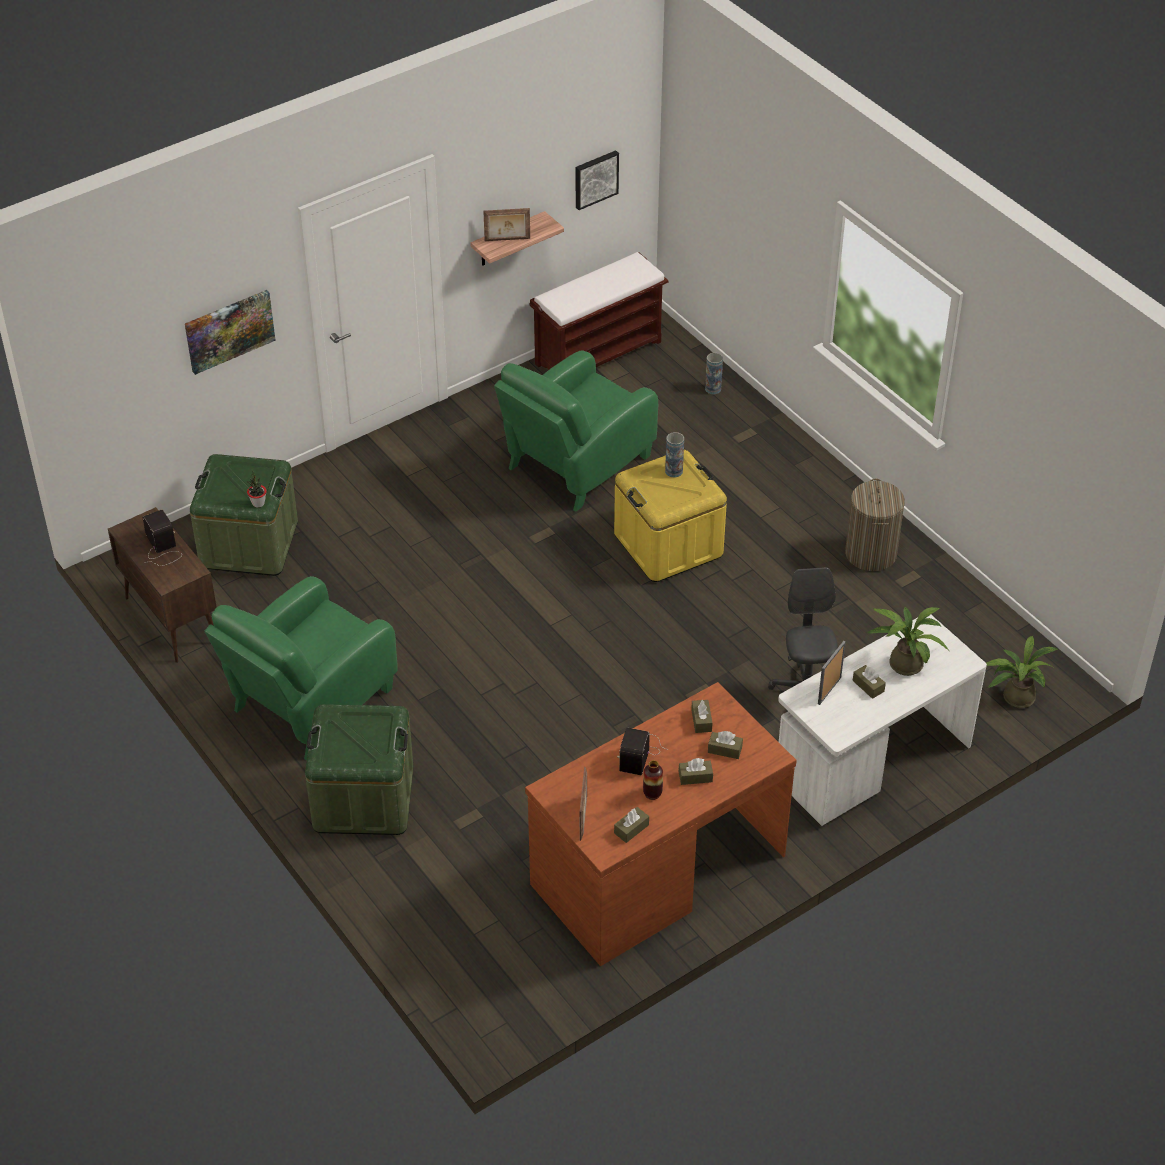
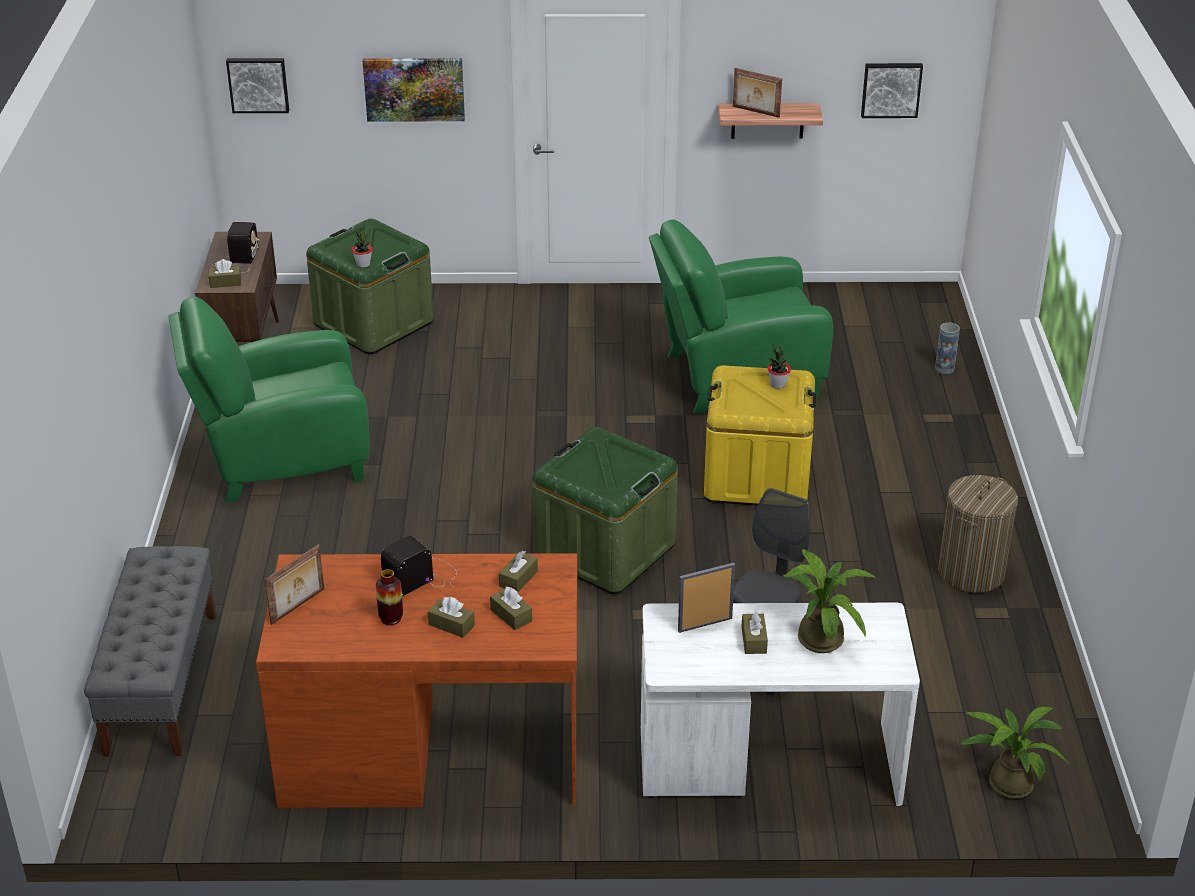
camera: 35 degrees right, 10 degrees down
green storage box [305,704,414,835] -> green storage box moved to [532,427,678,594]
brown bench [530,252,669,370] -> none
brown tissue box [614,807,649,843] -> brown tissue box moved to [209,259,241,288]
vase [665,432,684,477] -> potted plant [768,343,791,389]
none -> grey bench [84,546,216,757]
none -> picture [226,58,289,113]

